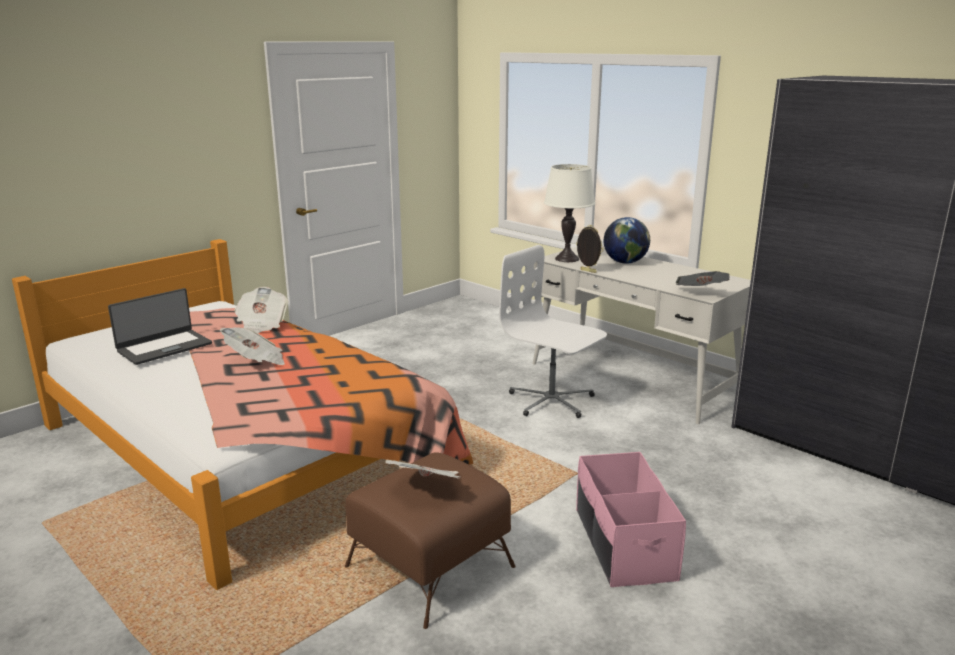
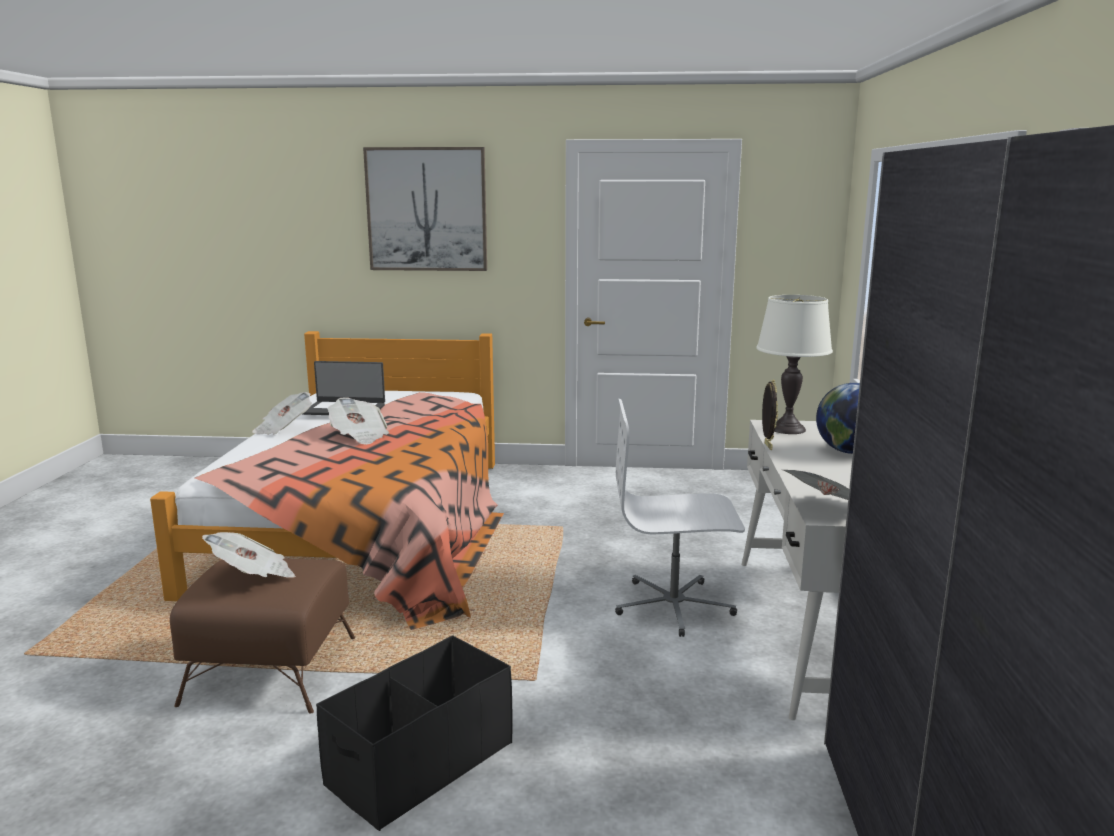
camera: 50 degrees right, 5 degrees down
newspaper [234,287,288,333] -> newspaper moved to [252,392,312,435]
white office chair [499,245,607,418] -> white office chair turned 90 degrees counterclockwise [615,399,745,637]
pink storage box [576,452,686,587] -> black storage box [316,635,513,831]
none -> picture [363,147,487,271]

